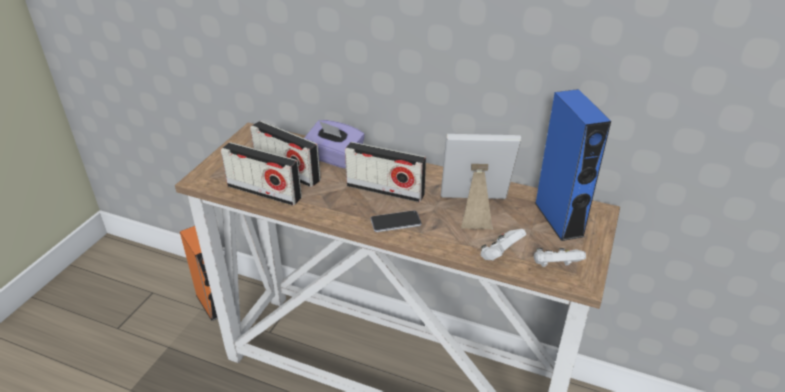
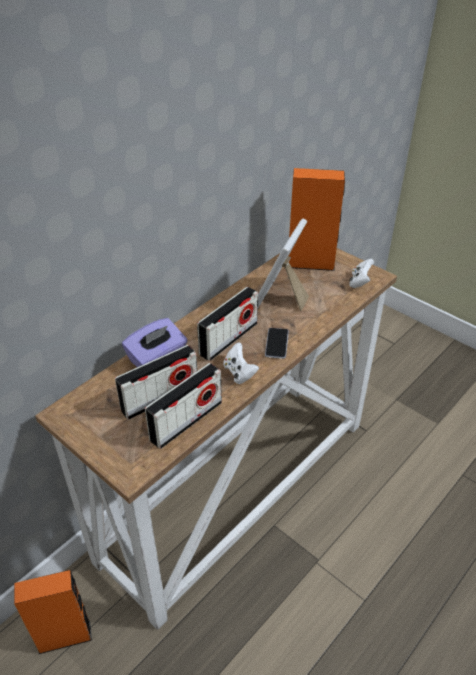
camera: 70 degrees left, 5 degrees up
white game controller [481,229,526,261] -> white game controller moved to [223,342,259,384]
blue speaker [535,89,611,241] -> orange speaker [288,168,345,271]

